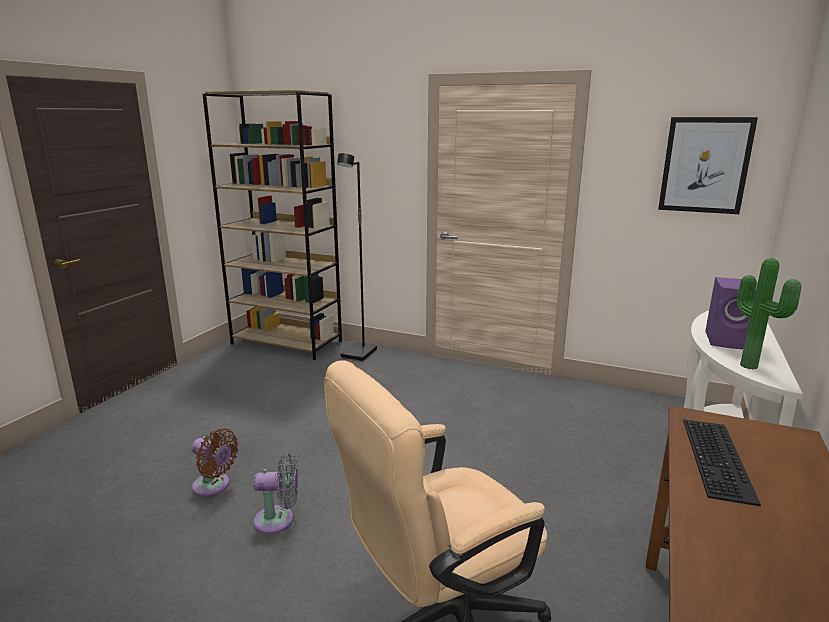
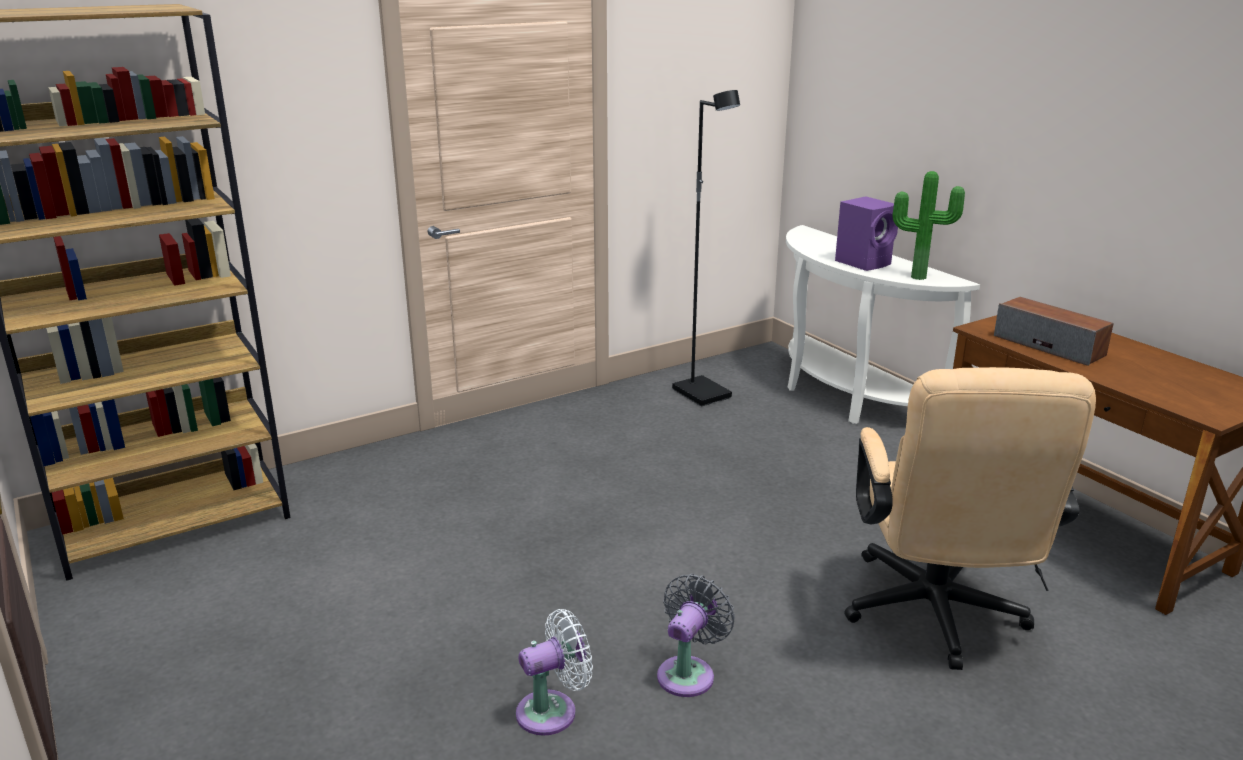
camera: 55 degrees left, 5 degrees up
brown fan [191,428,238,497] -> white fan [516,609,593,736]
black floor lamp [337,153,377,361] -> black floor lamp moved to [672,90,740,406]
picture [658,117,758,214] -> none
keyboard [683,419,761,506] -> speaker [994,297,1114,366]

